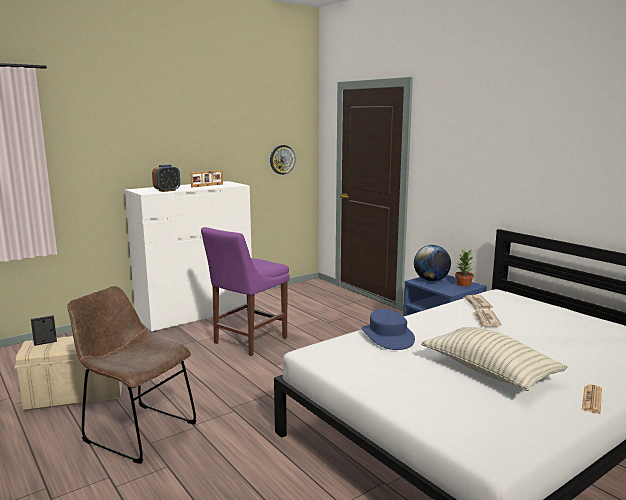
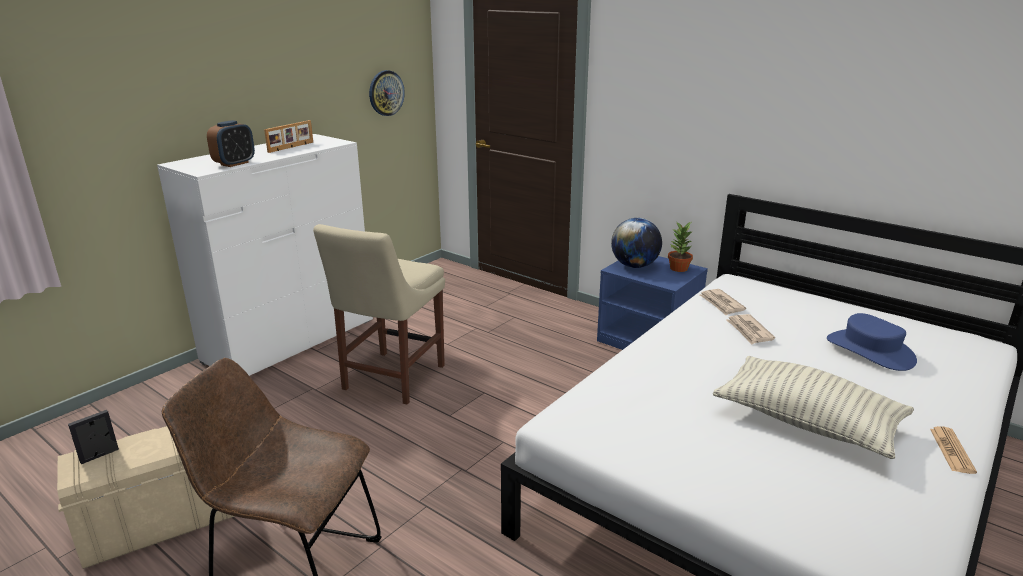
camera: 15 degrees left, 10 degrees up
purple chair [201,227,290,356] -> beige chair [313,224,445,405]
blue hat [361,309,415,350] -> blue hat moved to [827,313,917,371]

